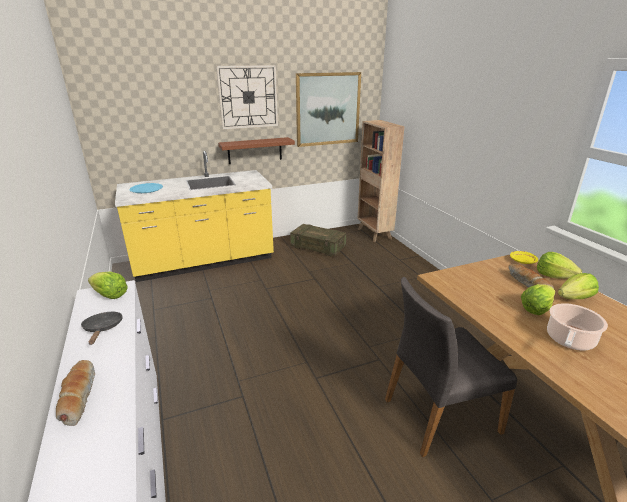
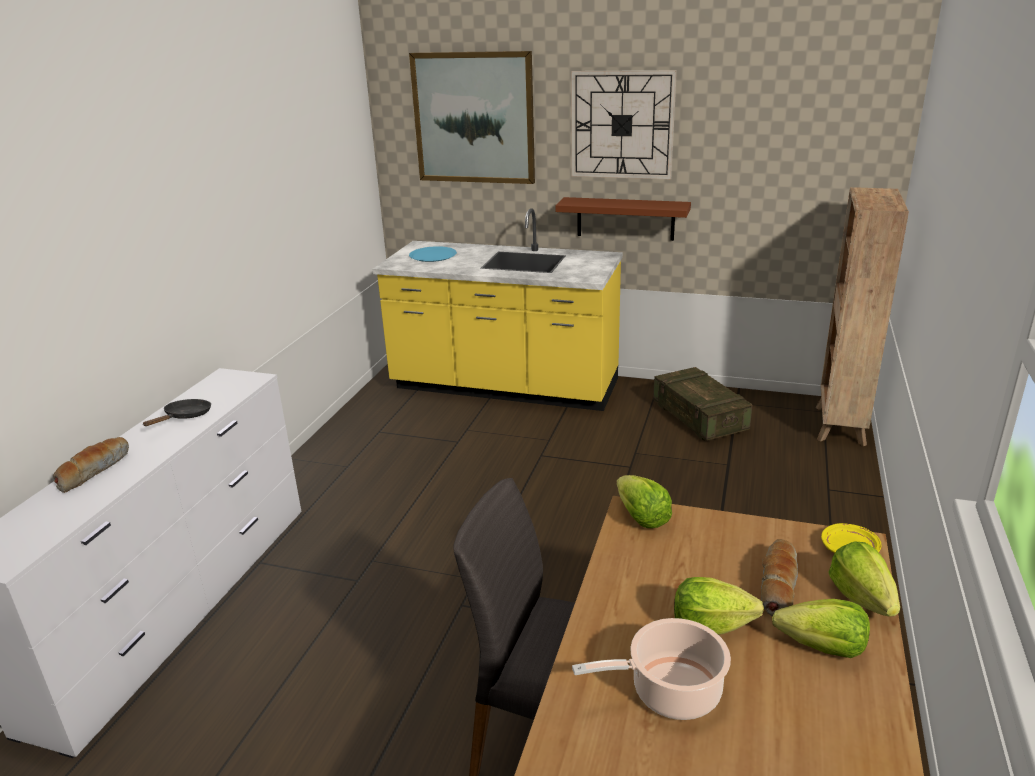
camera: 40 degrees right, 0 degrees up
lettuce [88,272,128,299] -> lettuce moved to [617,475,672,528]
picture [296,72,361,147] -> picture moved to [409,51,535,184]

